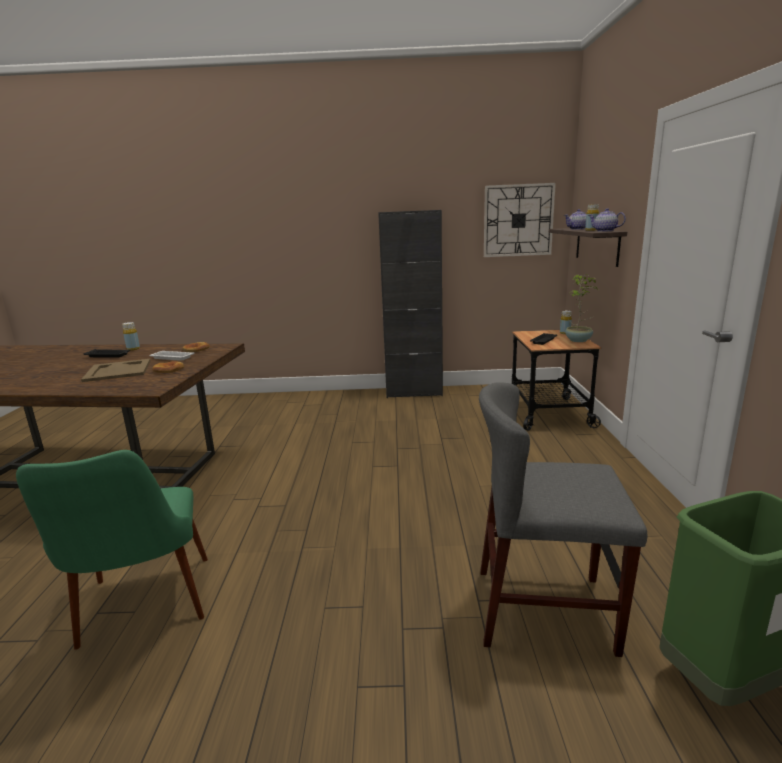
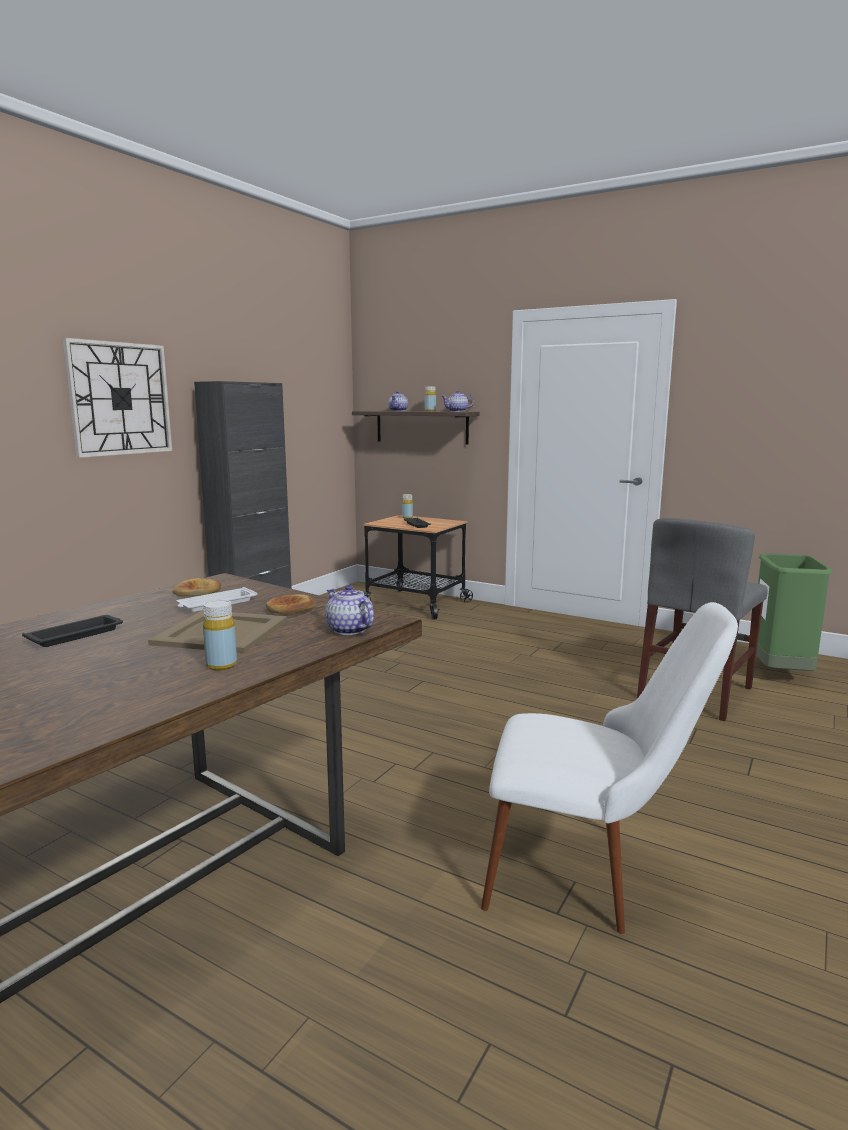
camera: 60 degrees left, 5 degrees down
green chair [16,450,208,650] -> white chair [481,602,738,934]
yellow bottle [122,322,140,350] -> yellow bottle moved to [203,600,237,670]
wall clock [484,183,556,257] -> wall clock moved to [62,338,172,458]
potted plant [565,274,597,342] -> none
none -> teapot [325,585,374,635]

